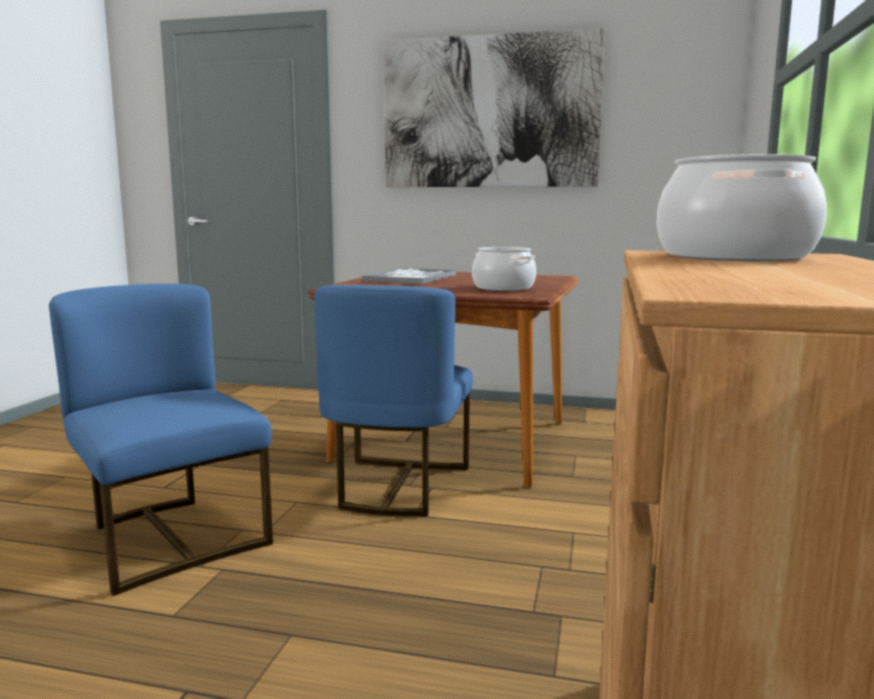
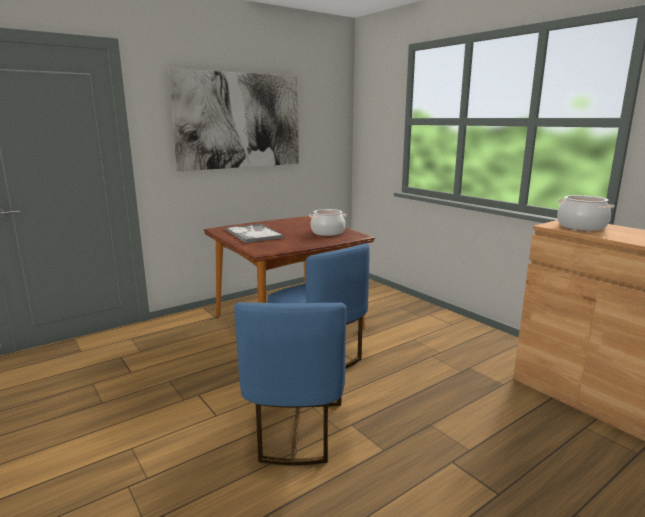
camera: 50 degrees left, 5 degrees up
blue chair [49,283,273,596] -> blue chair turned 90 degrees counterclockwise [234,302,347,466]

